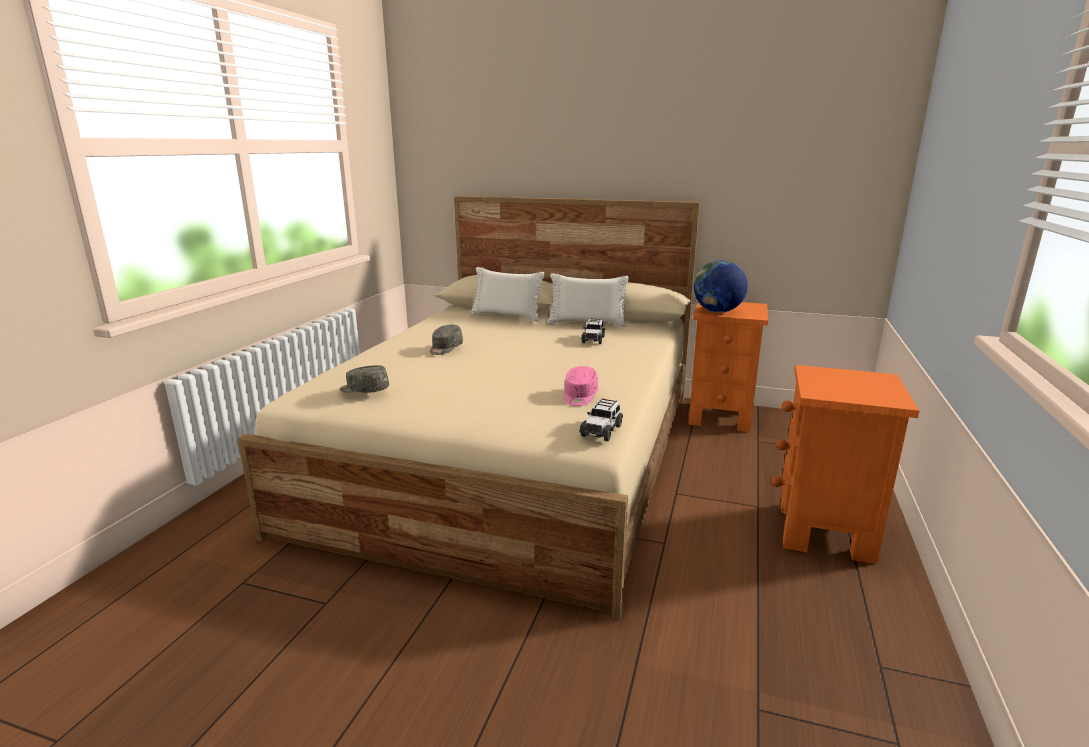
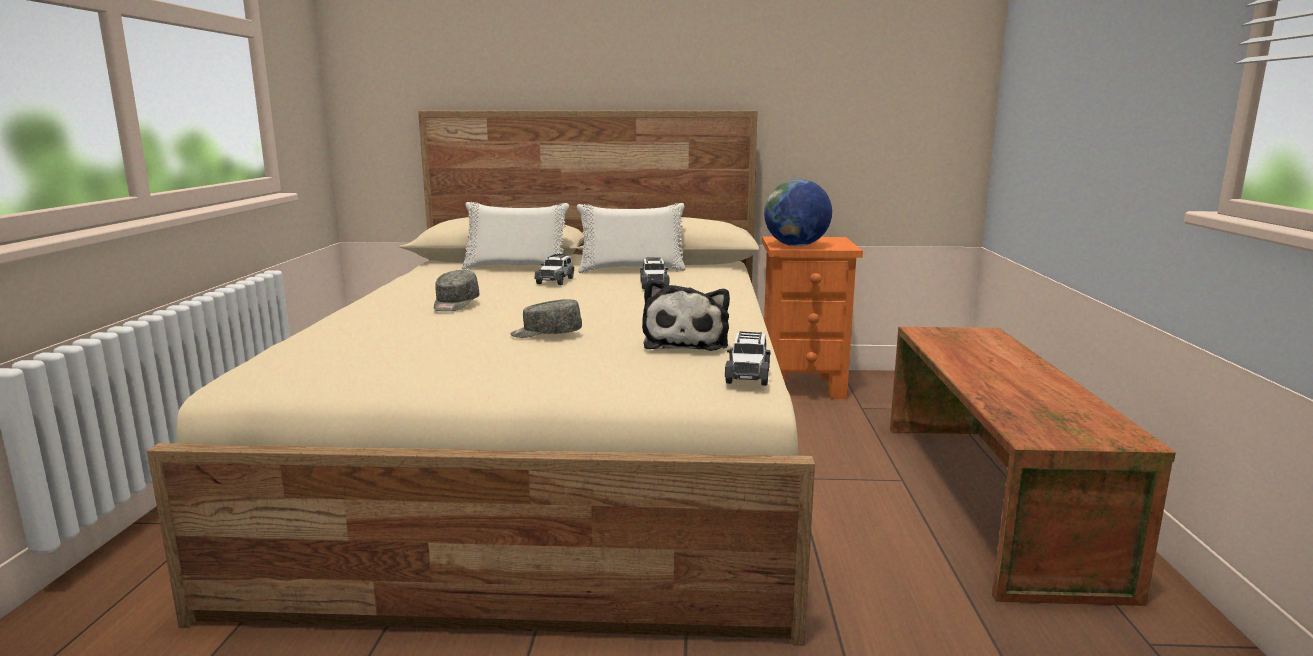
camera: 15 degrees left, 5 degrees down
grey cap [340,365,389,393] -> grey cap moved to [511,299,582,338]
pink cap [564,366,598,406] -> plush toy [642,279,730,351]
orange nightstand [771,365,919,564] -> brown bench [890,327,1176,606]
none -> toy car [534,254,574,285]

